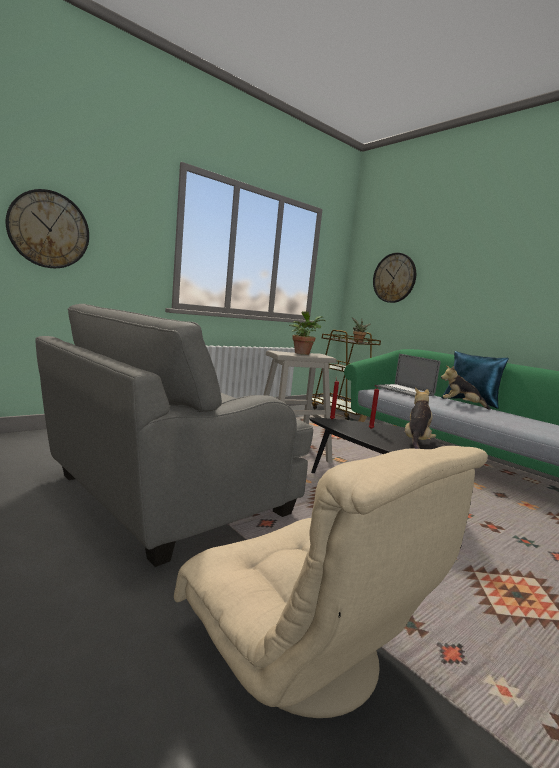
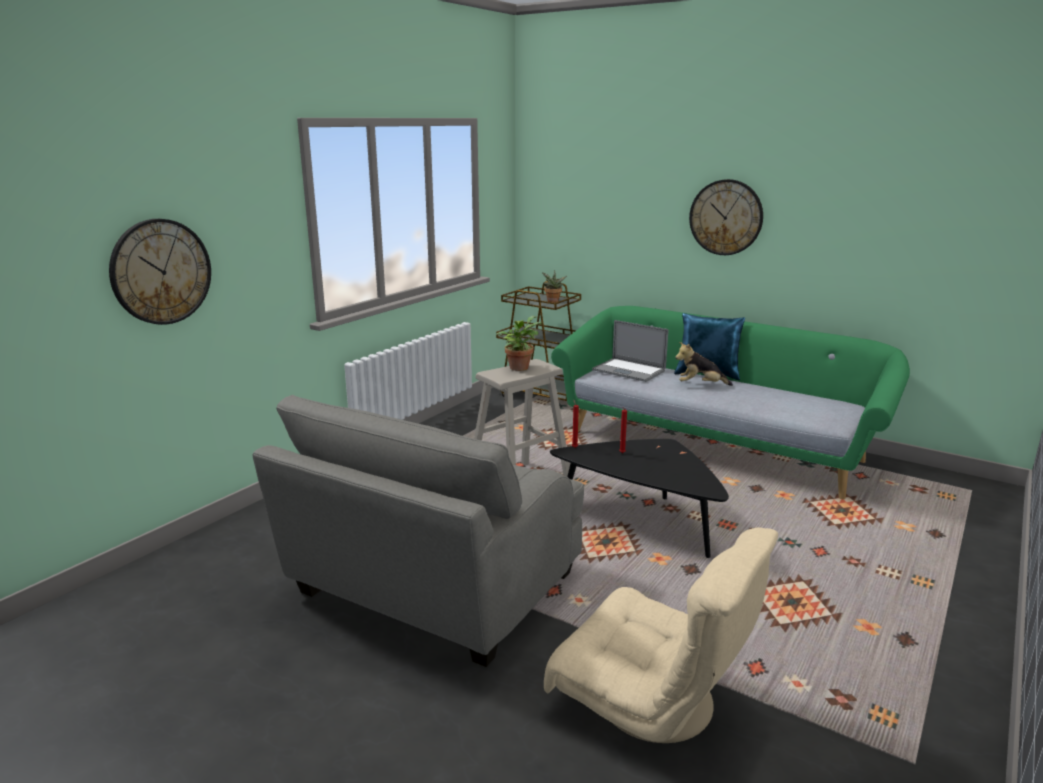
camera: 15 degrees left, 10 degrees up
wall clock [373,253,416,303] -> wall clock moved to [689,179,763,255]
plush toy [405,387,436,449] -> none

